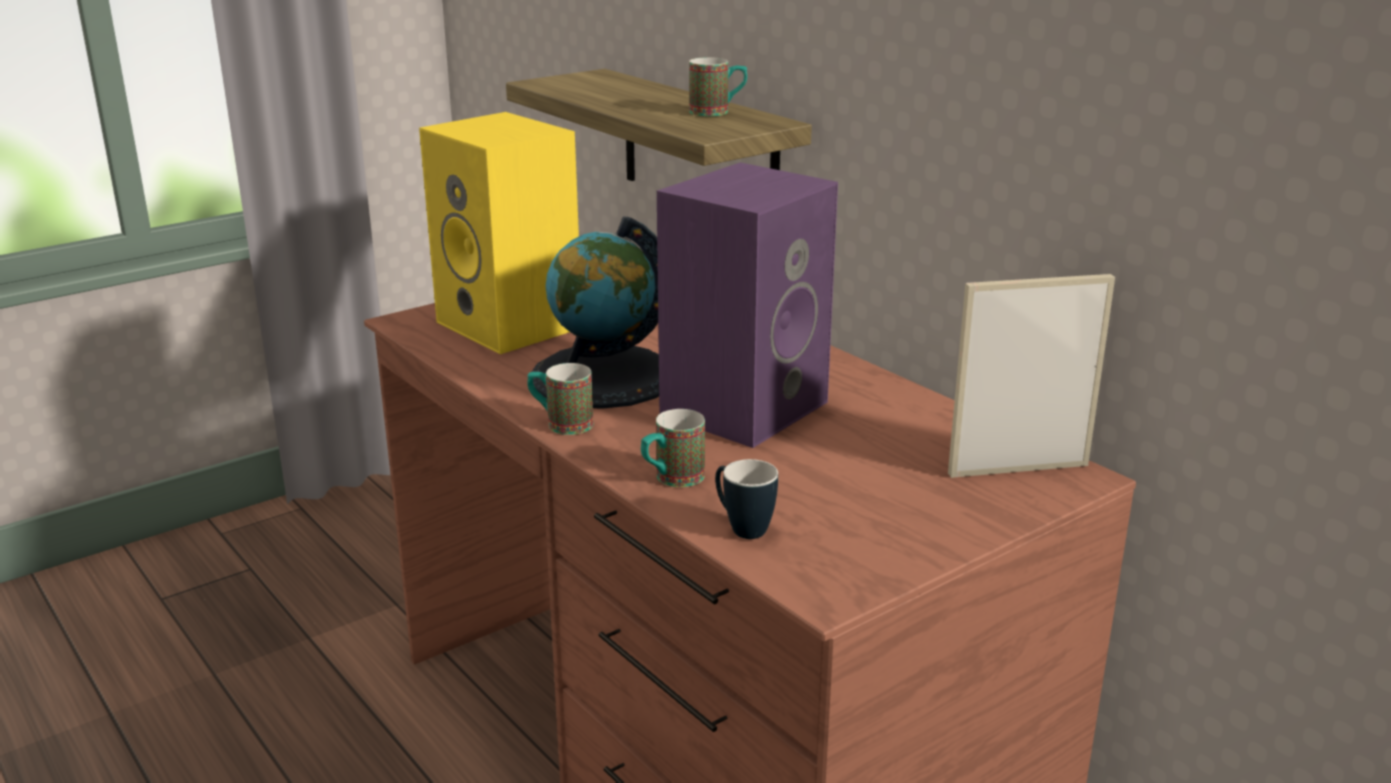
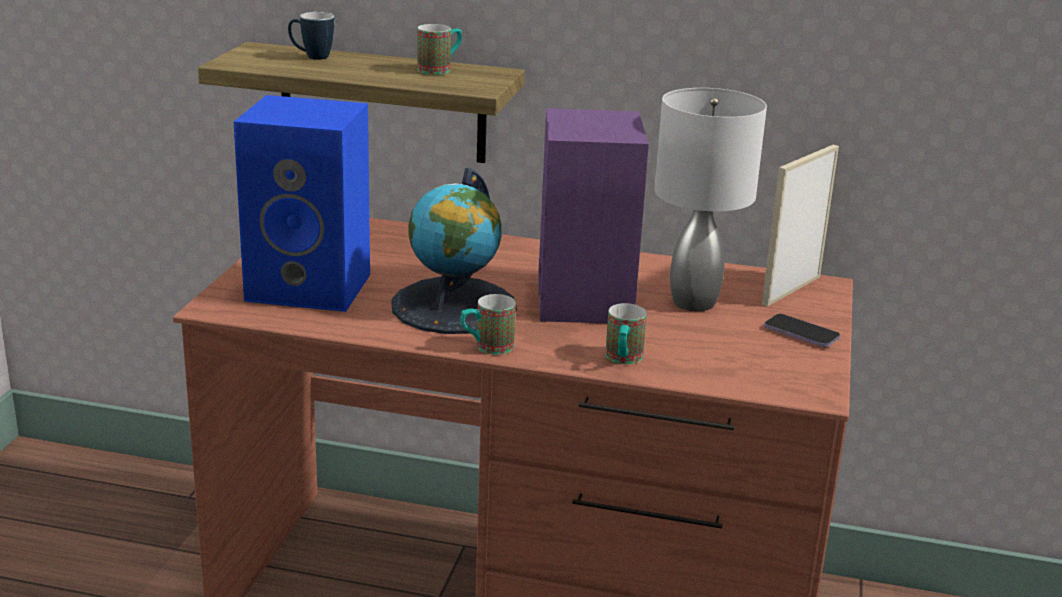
camera: 40 degrees left, 0 degrees up
yellow speaker [419,112,579,354] -> blue speaker [234,95,370,312]
mug [715,459,778,539] -> mug moved to [288,12,334,60]
none -> grey table lamp [655,88,767,311]
none -> phone [764,314,840,347]

